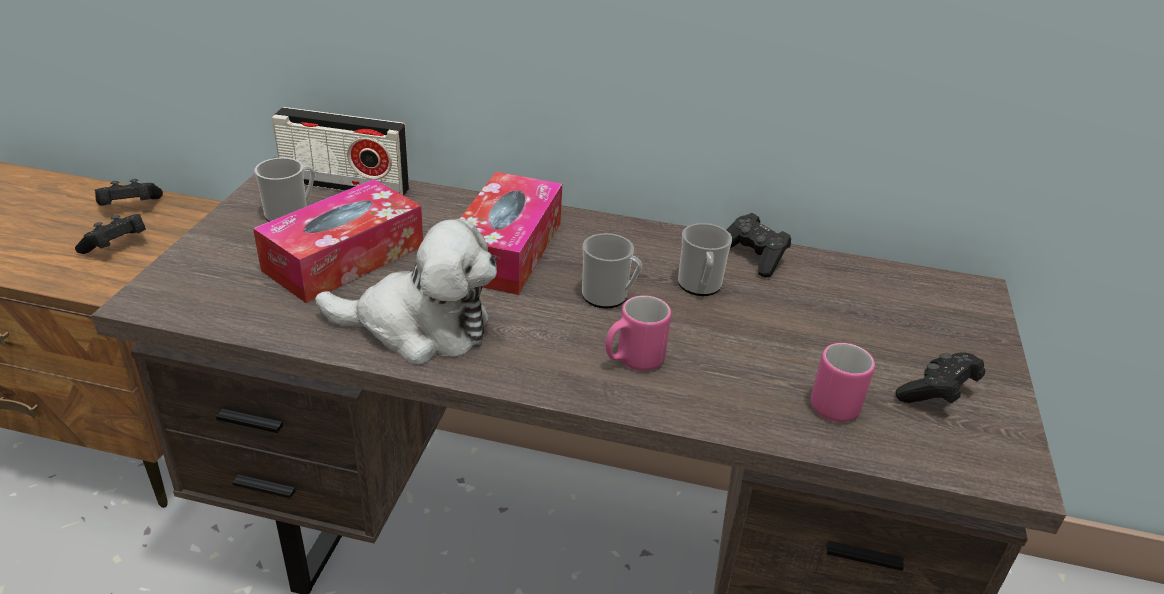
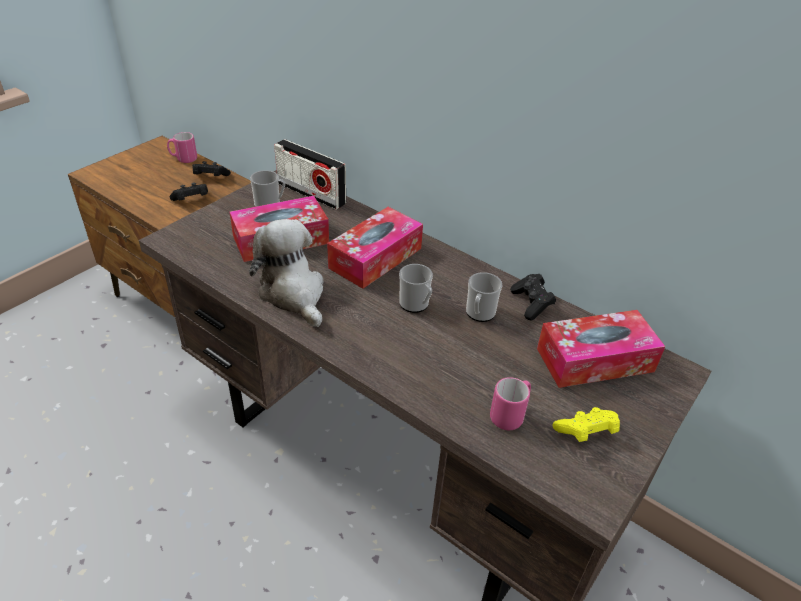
camera: 25 degrees right, 5 degrees up
plush toy [315,219,497,364] -> plush toy turned 150 degrees counterclockwise [249,219,323,327]
pink mug [605,295,671,371] -> pink mug moved to [167,132,197,163]
black game controller [895,353,985,403] -> yellow game controller [553,407,620,442]
none -> tissue box [537,310,666,388]

